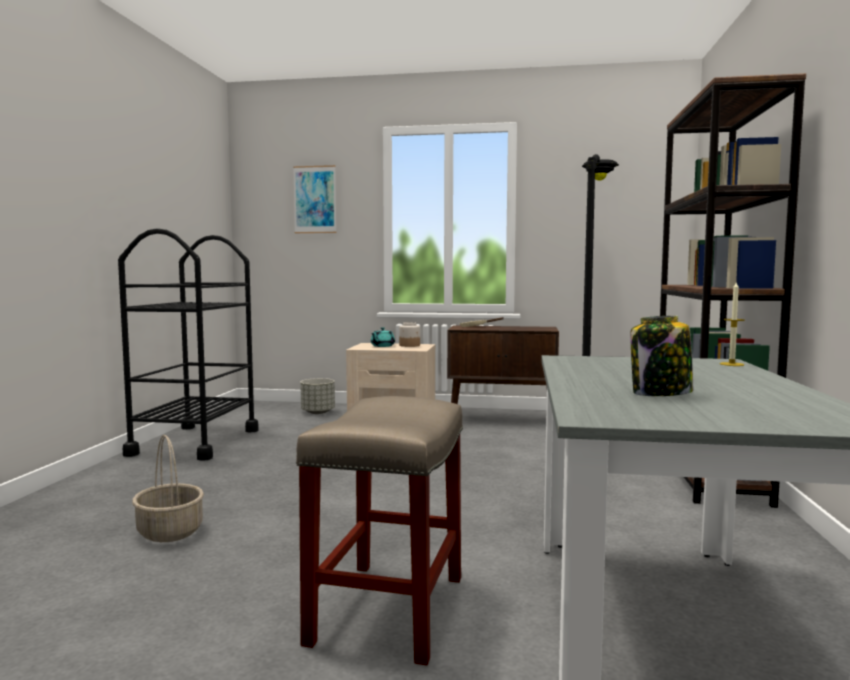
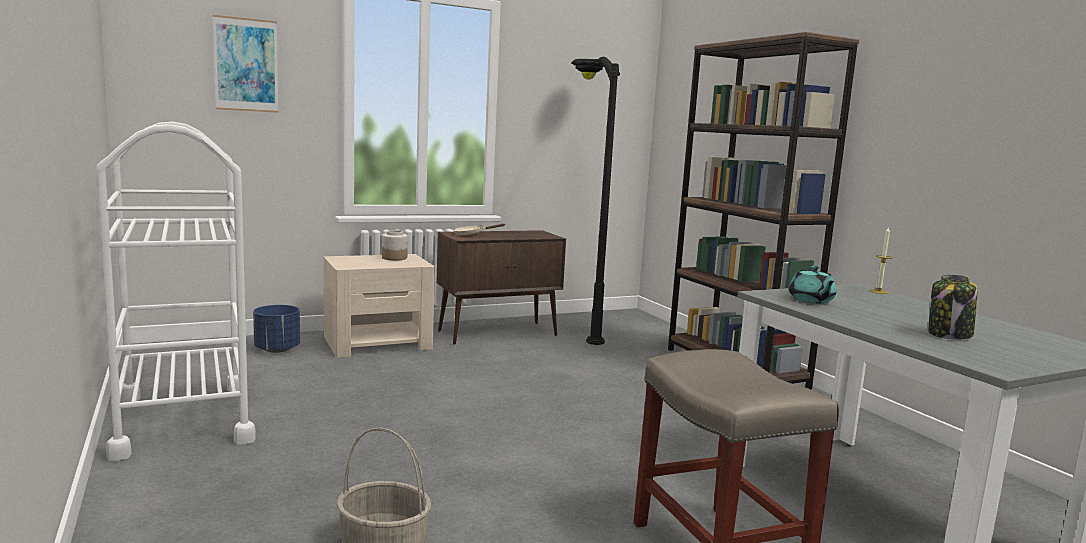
camera: 35 degrees left, 5 degrees up
black cart [118,228,259,461] -> white cart [96,122,256,461]
grey planter [300,378,335,414] -> blue planter [253,305,300,353]
turquoise teapot [371,327,395,347] -> turquoise teapot moved to [789,266,836,303]

